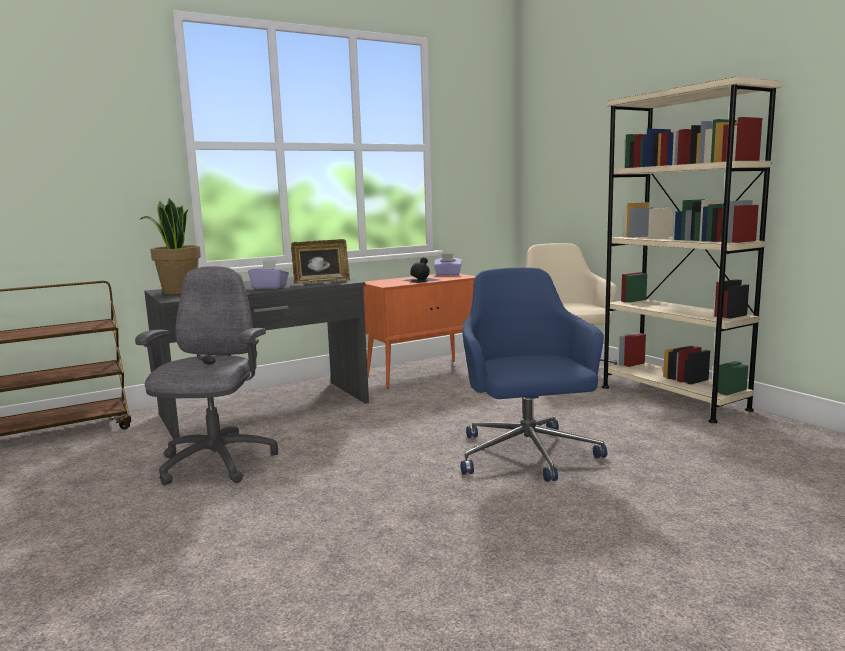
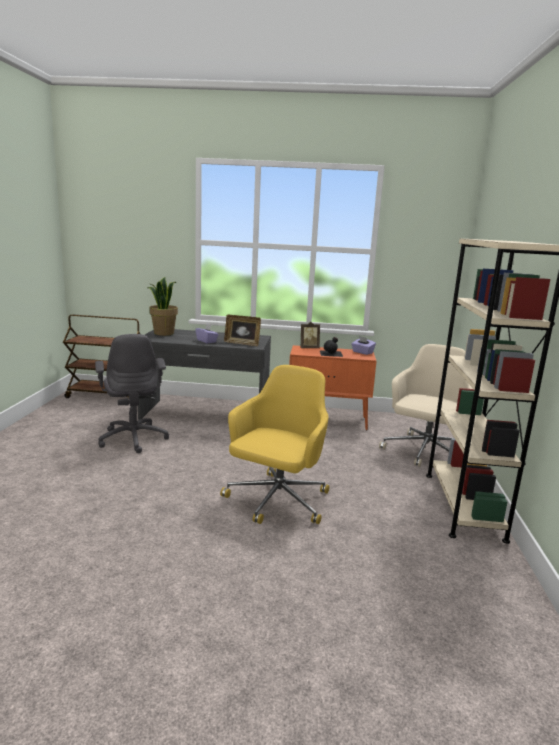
camera: 35 degrees right, 5 degrees up
grey office chair [135,266,278,485] -> grey office chair turned 120 degrees clockwise [95,334,169,453]
blue office chair [461,267,607,482] -> yellow office chair [220,365,329,524]
none -> picture frame [300,322,320,348]

